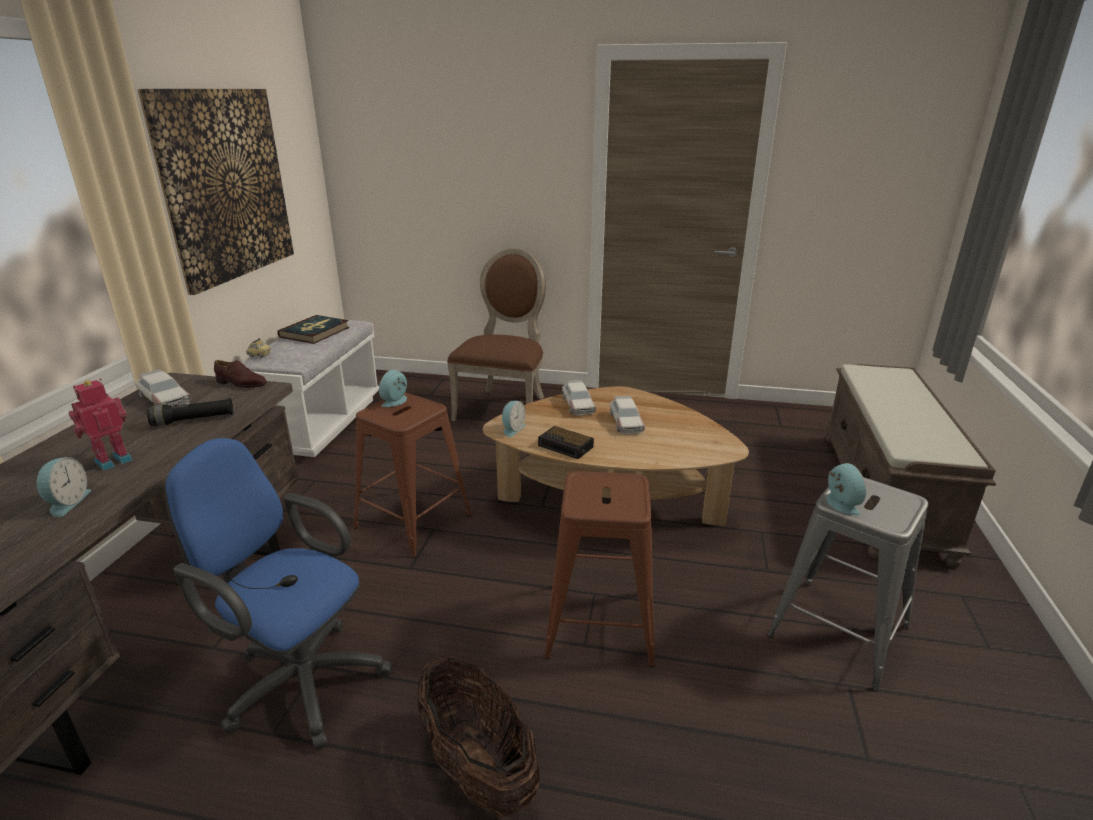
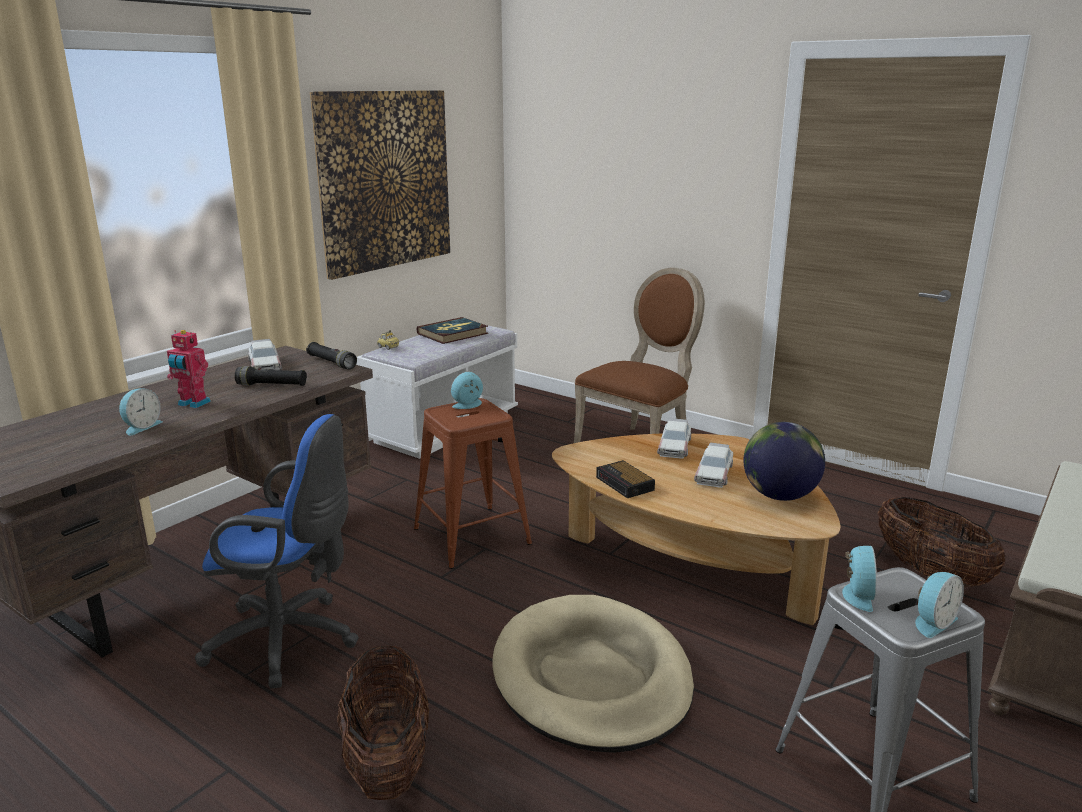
camera: 25 degrees right, 5 degrees down
toy robot [69,378,132,471] -> toy robot turned 135 degrees counterclockwise [167,330,211,408]
blue office chair [165,437,391,750] -> blue office chair turned 135 degrees clockwise [195,414,359,688]
brown shoe [214,360,267,388] -> black flashlight [306,342,357,369]
alarm clock [502,401,526,437] -> alarm clock moved to [915,572,964,638]
brown stool [544,471,655,667] -> beige dog bed [492,595,694,753]
none -> globe [743,422,825,501]
none -> basket [877,497,1005,588]

